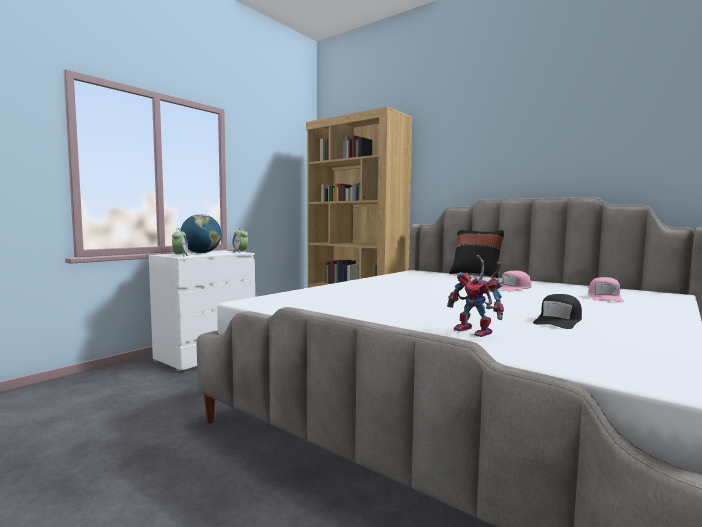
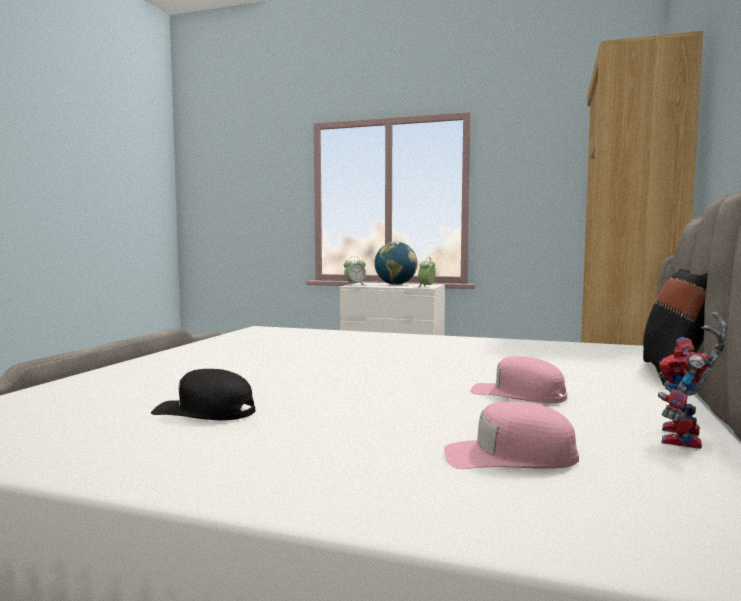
camera: 70 degrees right, 0 degrees up
toy robot [447,255,504,337] -> toy robot moved to [658,312,728,449]

